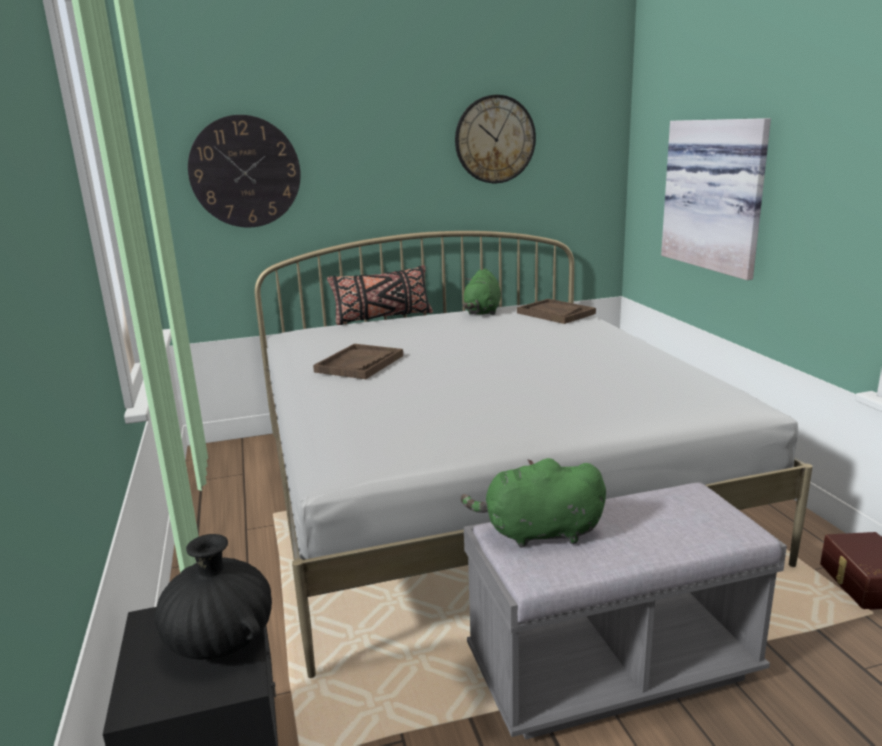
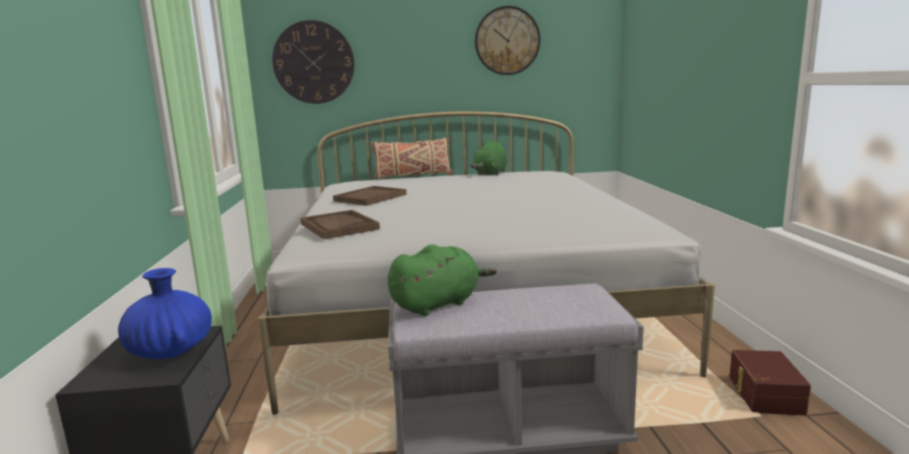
camera: 10 degrees right, 5 degrees down
black vase [155,534,272,660] -> blue vase [118,268,212,359]
black pillow [327,265,433,325] -> beige pillow [370,137,453,179]
green plush toy [461,458,606,548] -> green plush toy turned 135 degrees clockwise [388,244,497,316]
brown tray [517,299,596,324] -> brown tray moved to [300,210,380,239]
picture [661,118,771,280] -> none

